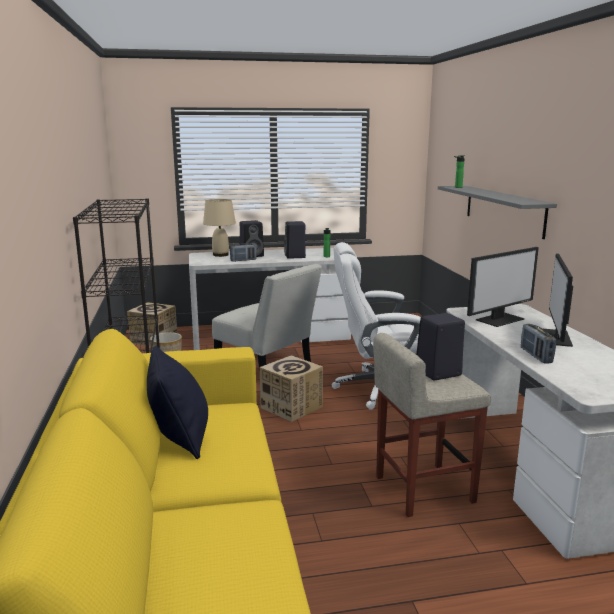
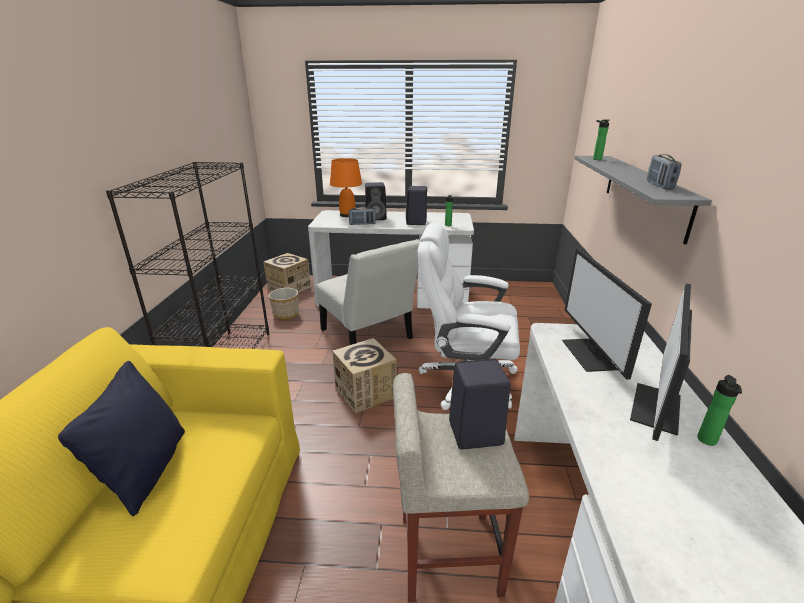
camera: 15 degrees right, 10 degrees up
beige table lamp [203,199,236,257] -> orange table lamp [330,158,362,217]
monitor [467,247,539,327] -> monitor turned 105 degrees clockwise [562,248,652,380]
radio [521,324,556,363] -> radio moved to [647,154,682,190]
none -> bottle [697,375,742,446]

